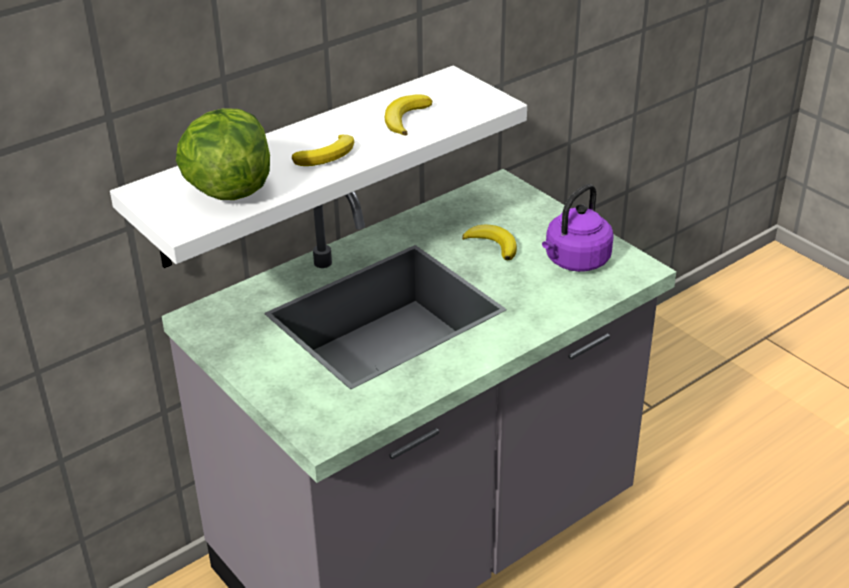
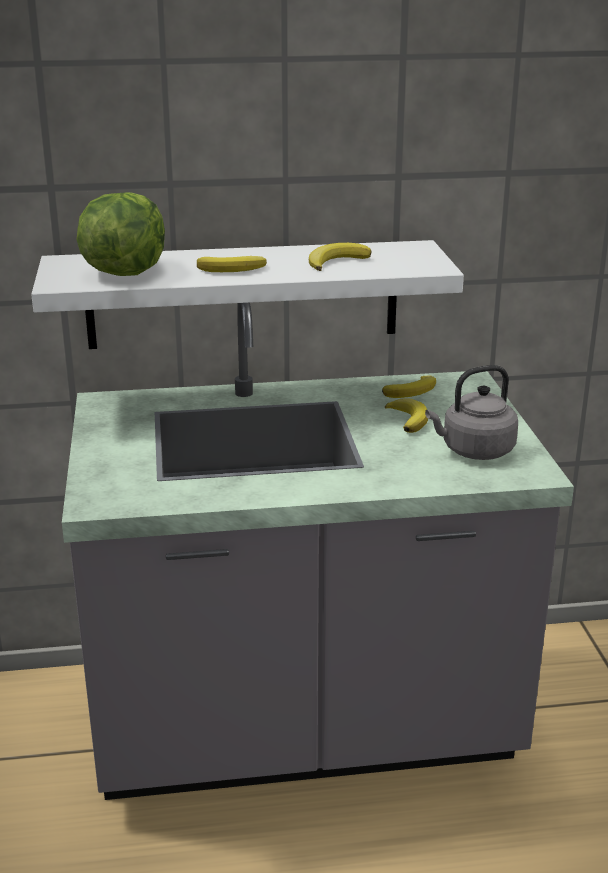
camera: 30 degrees right, 10 degrees down
purple kettle [542,184,614,272] -> grey kettle [425,365,518,460]
none -> banana [382,375,436,398]

